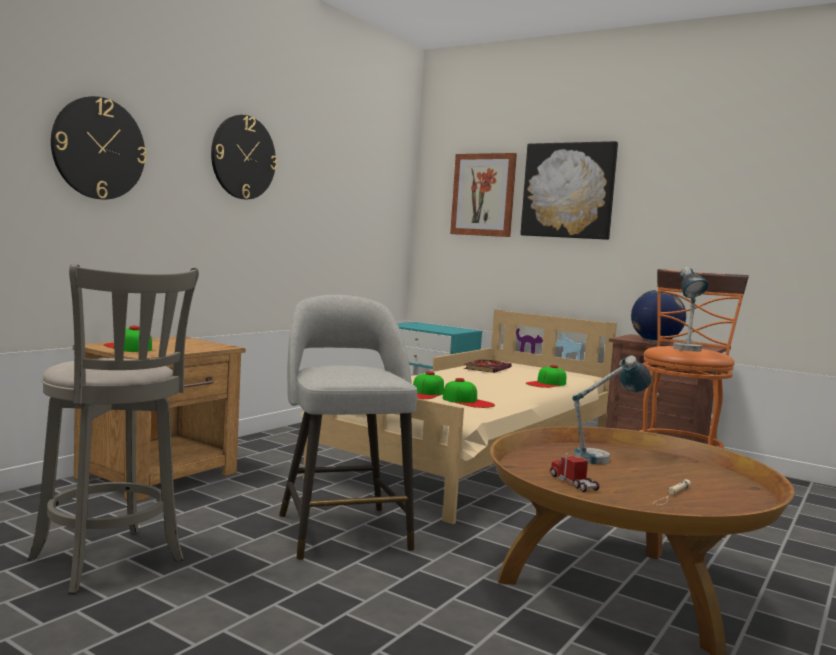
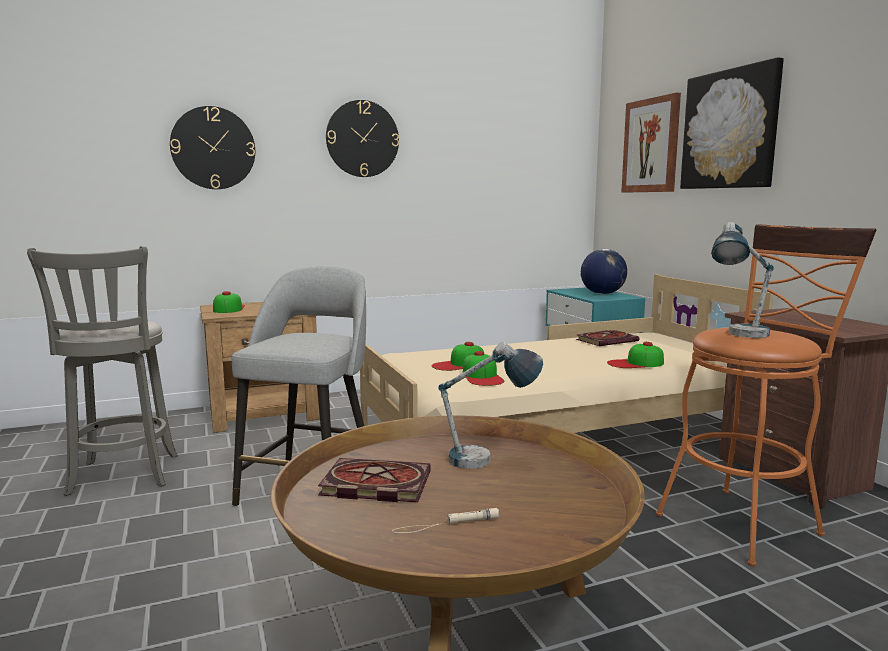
camera: 35 degrees right, 5 degrees up
toy truck [550,452,599,492] -> book [318,458,431,502]
globe [631,290,686,342] -> globe moved to [581,249,627,294]

